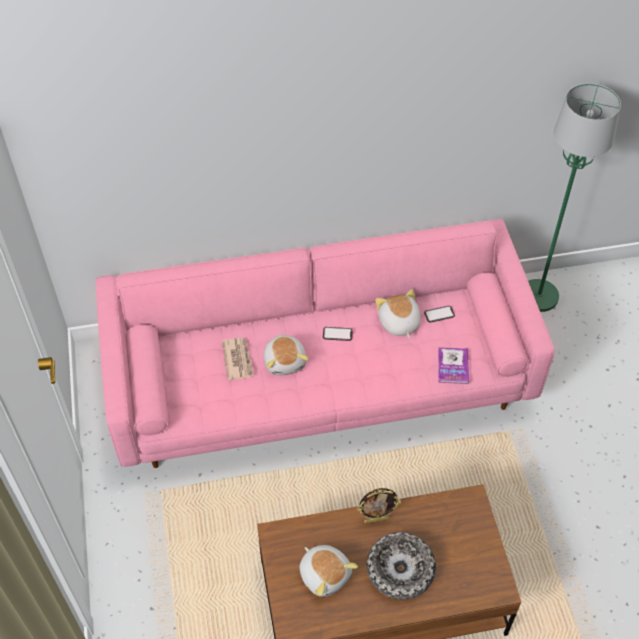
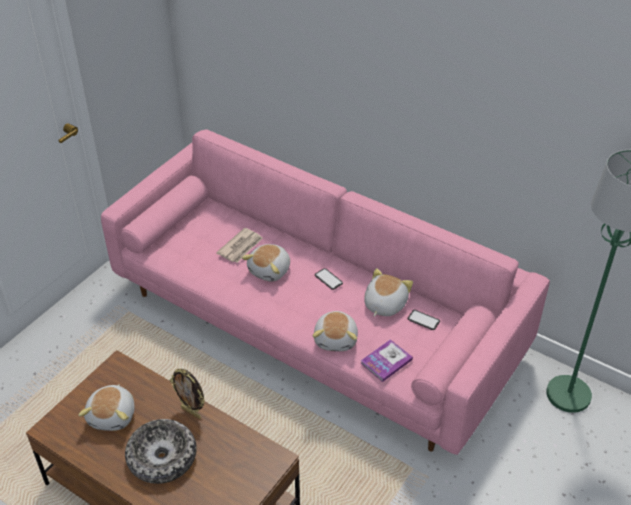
camera: 45 degrees right, 10 degrees down
none -> plush toy [313,311,358,351]

